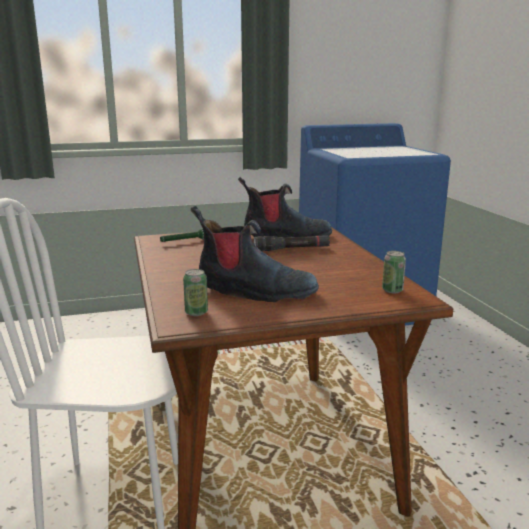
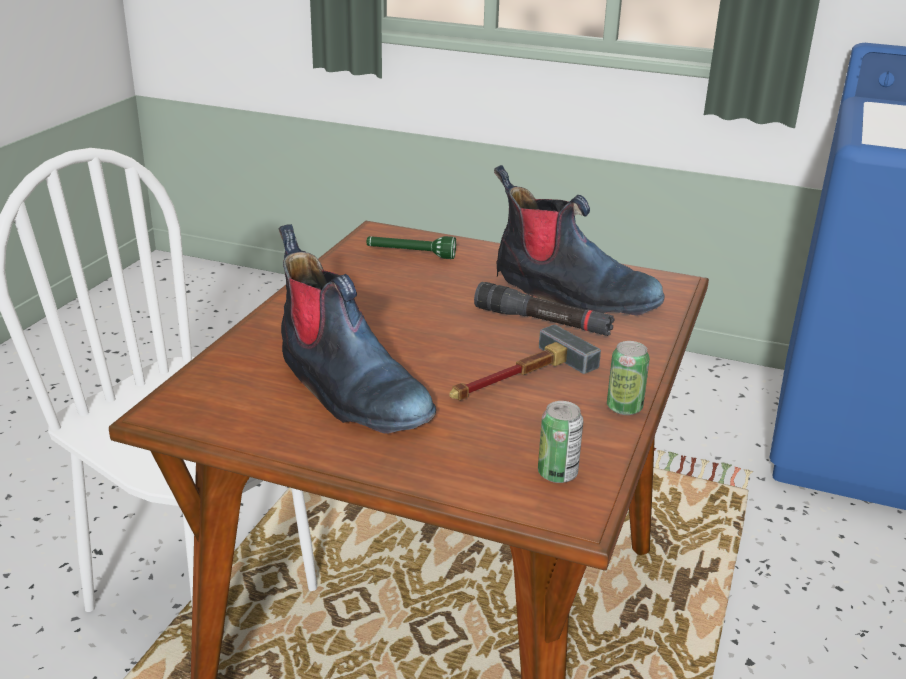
camera: 35 degrees right, 10 degrees up
can [183,269,208,316] -> can moved to [607,341,650,415]
none -> hammer [449,325,601,401]

